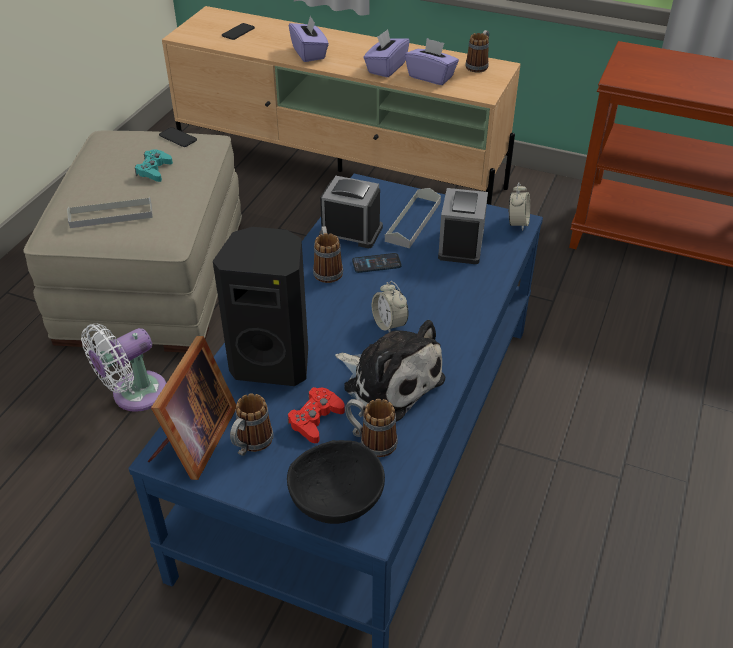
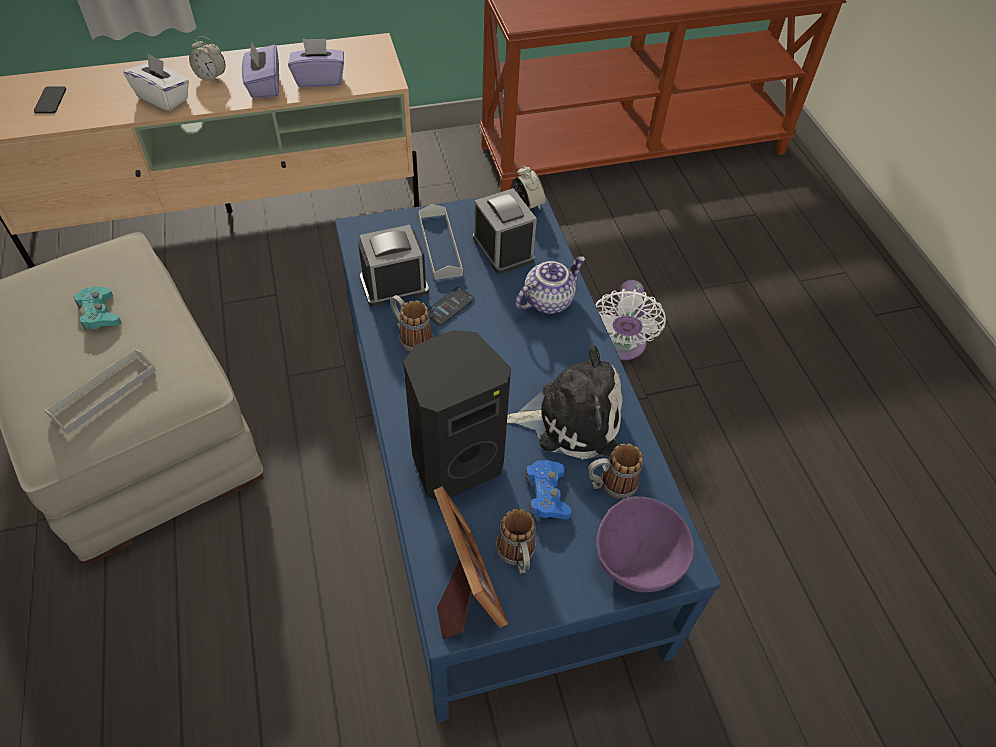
camera: 40 degrees left, 10 degrees up
white fan [81,323,166,412] -> white fan moved to [595,280,666,360]
phone [159,127,197,147] -> none
black bowl [287,440,385,524] -> purple bowl [596,496,694,592]
red game controller [288,387,345,443] -> blue game controller [525,460,572,519]
purple tissue box [289,15,329,62] -> white tissue box [123,54,189,111]
alarm clock [372,281,408,332] -> alarm clock moved to [189,36,226,83]
mug [466,30,489,73] -> none
none -> teapot [516,256,585,314]

